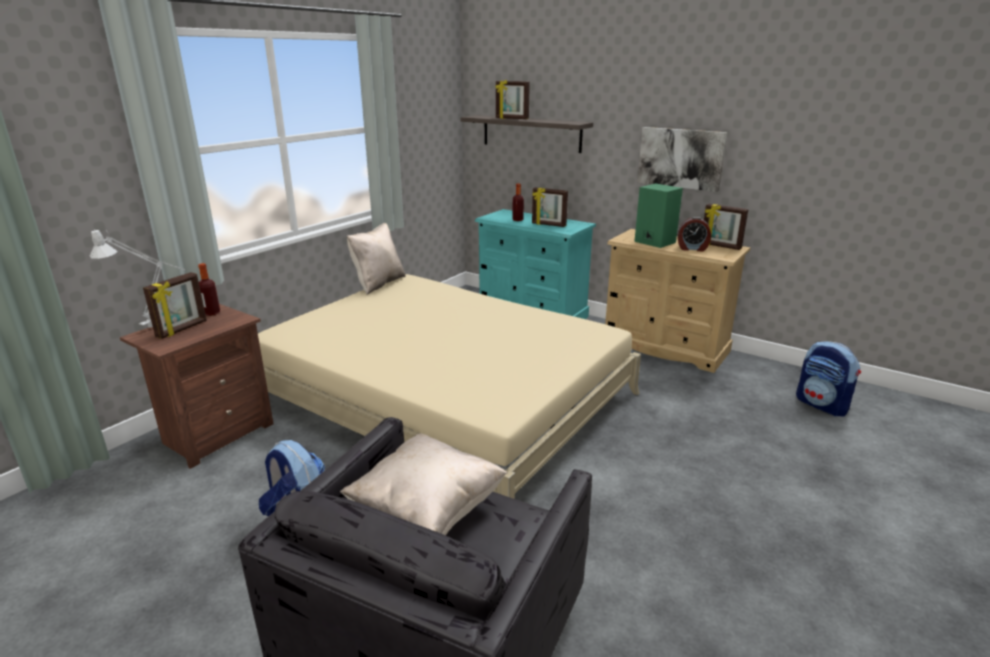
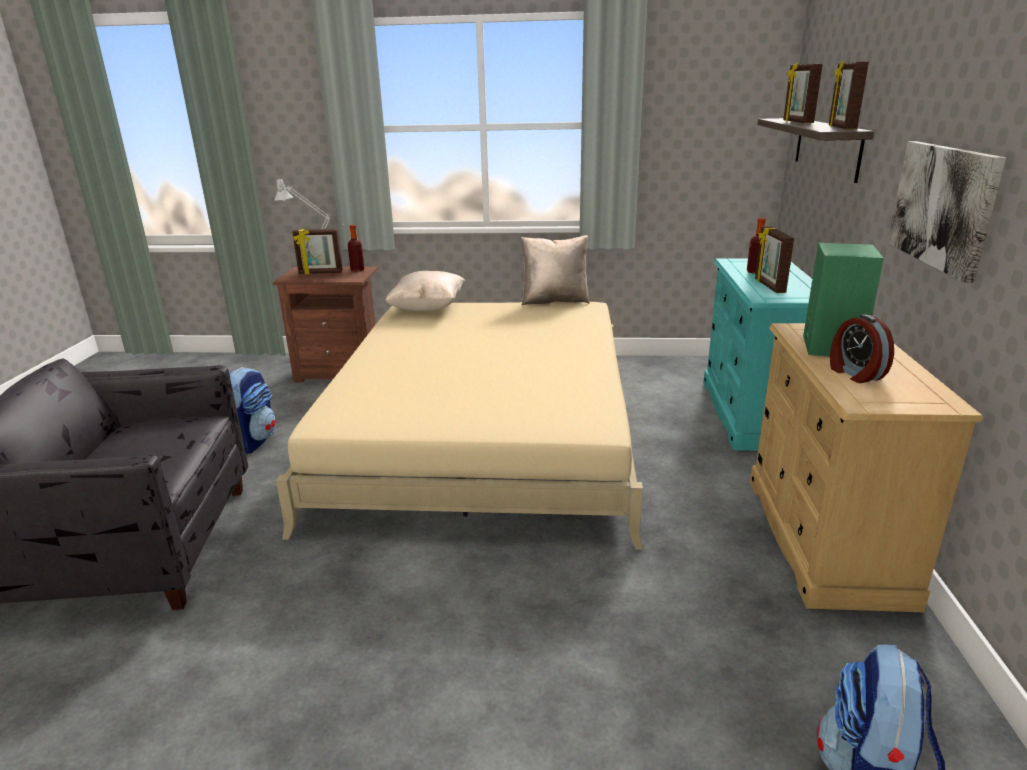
camera: 60 degrees right, 0 degrees up
beige pillow [340,434,508,535] -> beige pillow moved to [385,271,465,311]
picture frame [704,204,749,250] -> picture frame moved to [829,60,869,129]

